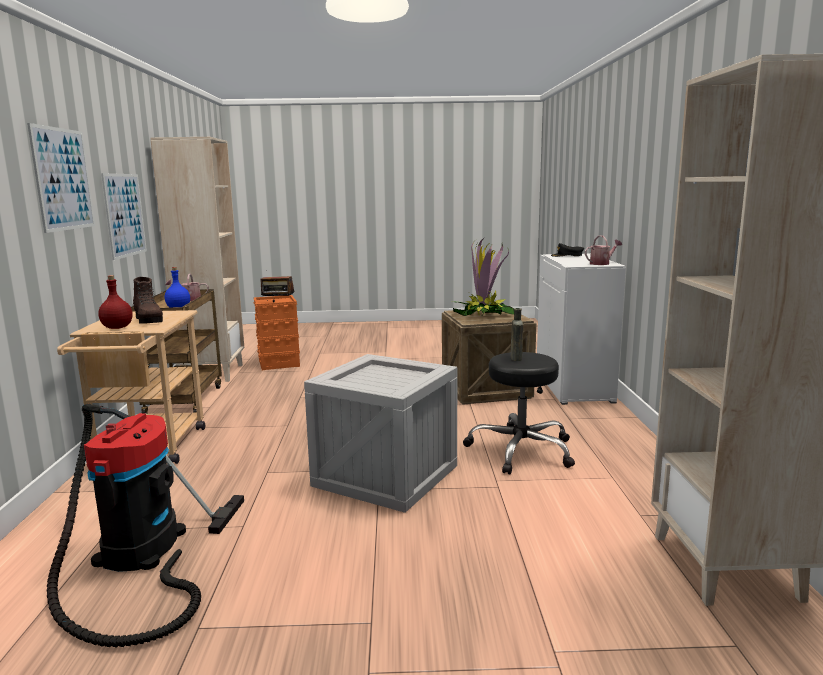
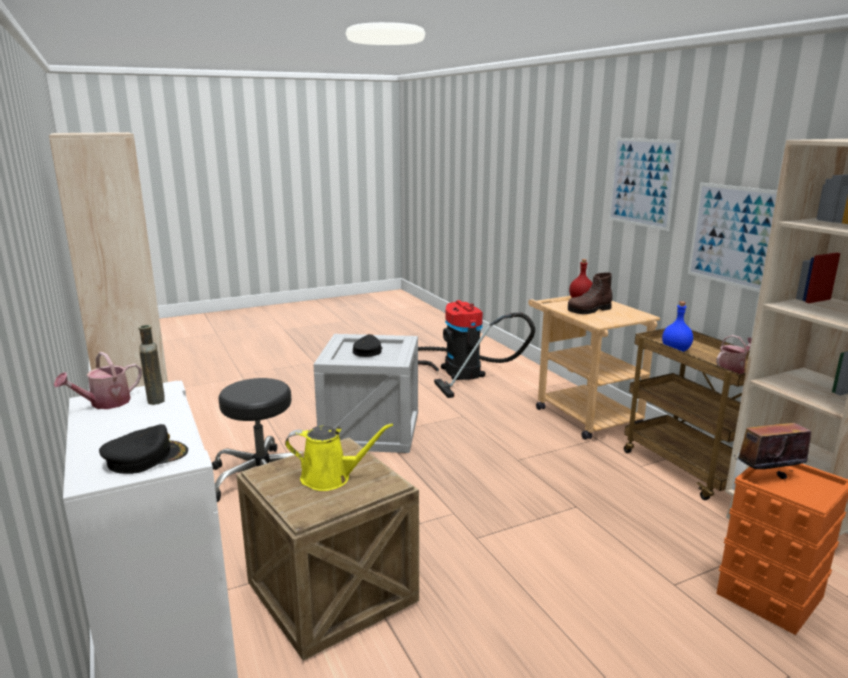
camera: 155 degrees right, 5 degrees up
brown boot [133,277,163,323] -> brown boot turned 60 degrees counterclockwise [568,272,613,314]
potted plant [453,237,514,316] -> yellow watering can [285,423,393,491]
brown bottle [511,308,523,361] -> brown bottle moved to [139,325,165,405]
none -> black cap [353,334,382,357]

